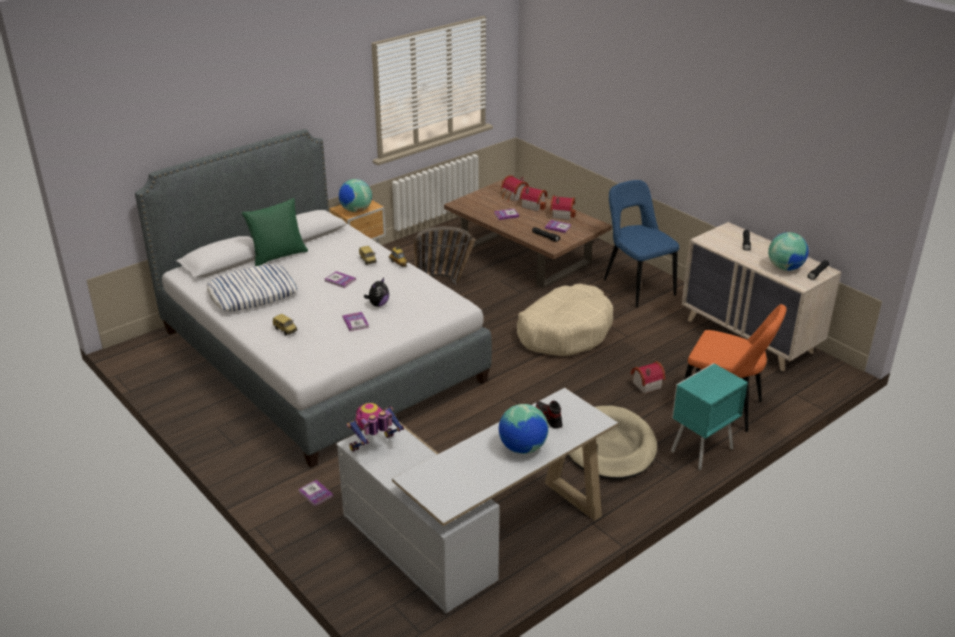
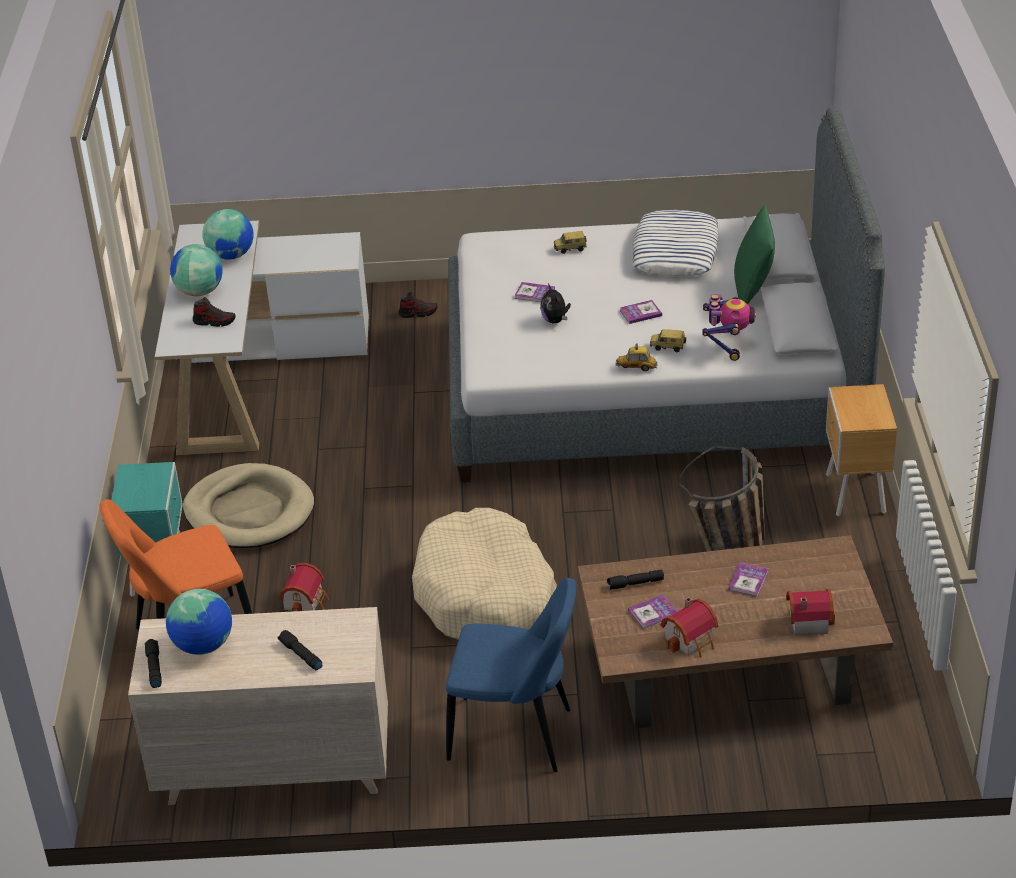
camera: 130 degrees right, 5 degrees up
book [299,480,333,506] -> shoe [399,292,437,318]
globe [339,179,372,212] -> globe moved to [202,209,254,260]
toy robot [347,403,404,452] -> toy robot moved to [702,294,756,361]
toy house [520,186,548,211] -> none

